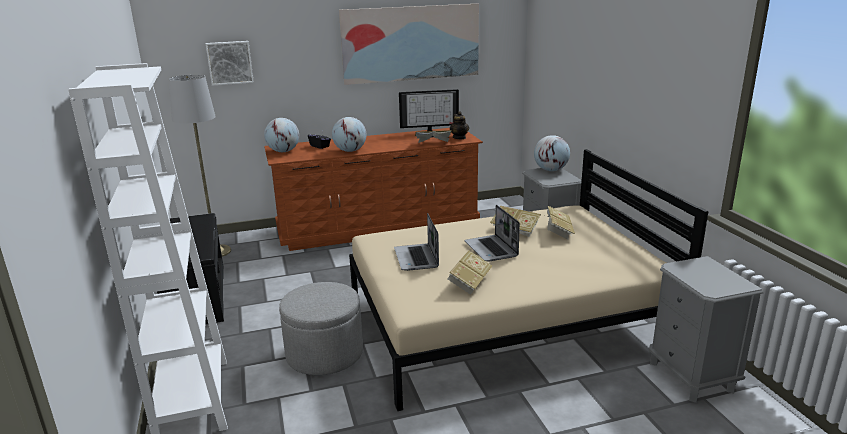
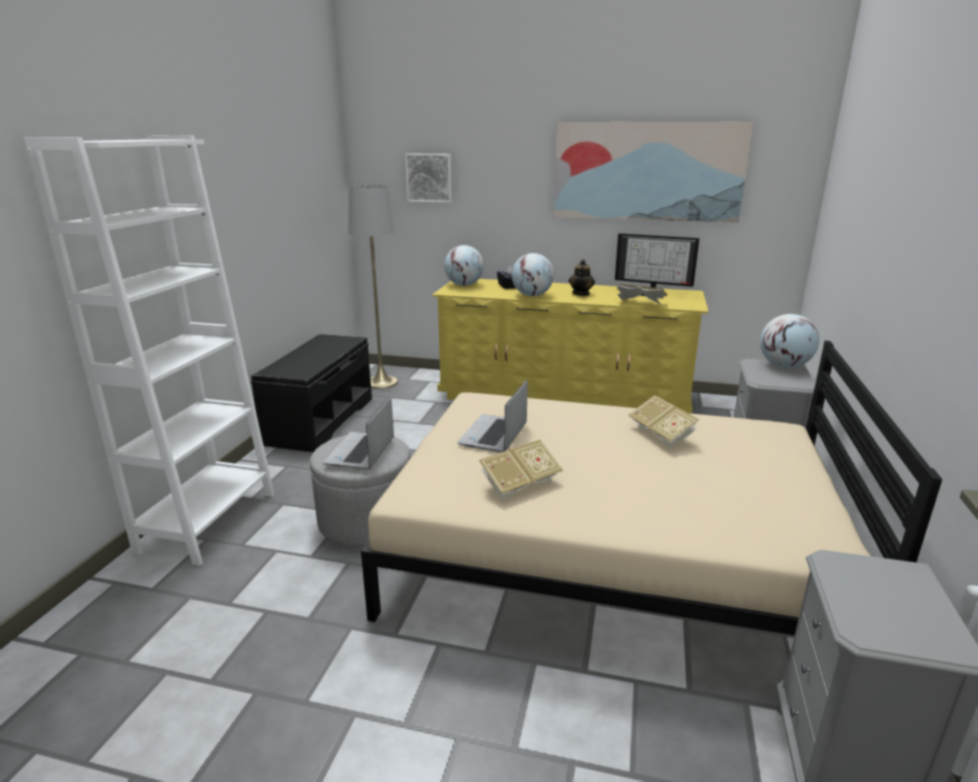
camera: 30 degrees right, 0 degrees up
brown dresser [264,128,483,251] -> yellow dresser [432,279,709,413]
teapot [450,111,469,139] -> teapot moved to [569,259,595,296]
laptop [464,205,520,262] -> laptop moved to [323,396,394,470]
book [547,206,575,240] -> none

